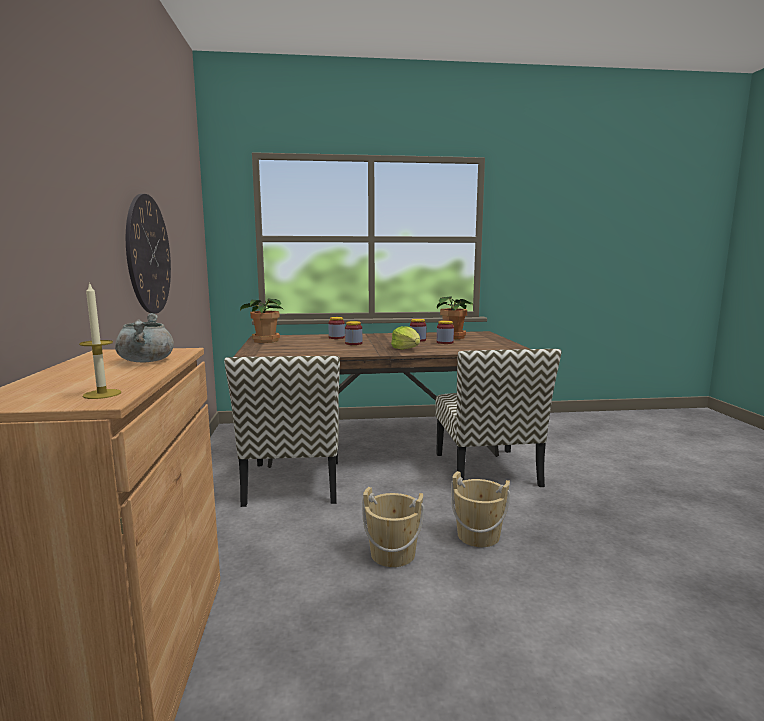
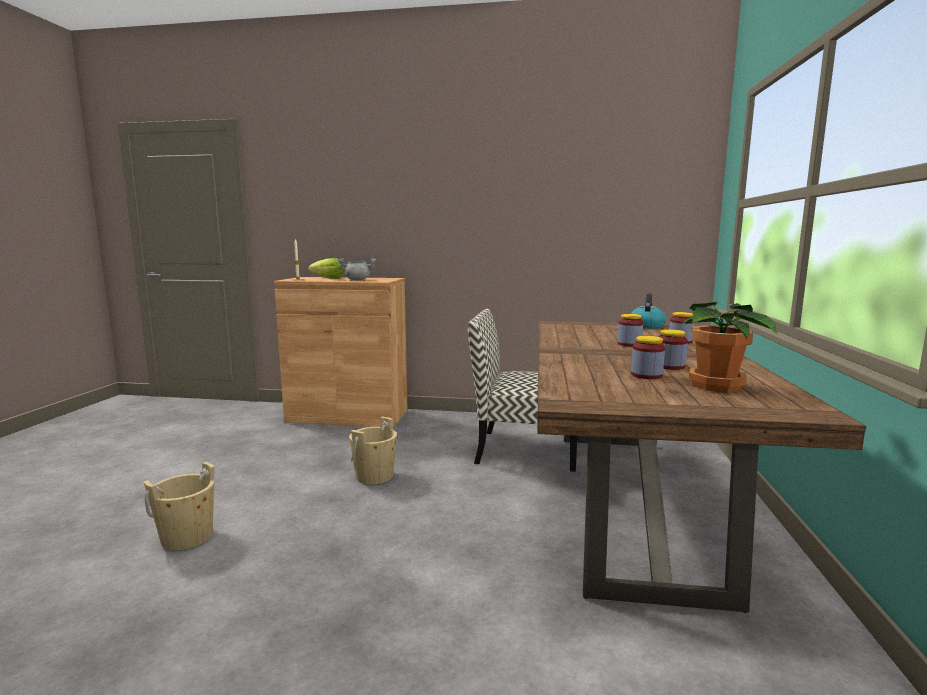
camera: 105 degrees right, 0 degrees up
wall clock [126,194,171,314] -> none
potted plant [240,299,284,343] -> kettle [631,293,666,328]
lettuce [391,326,420,350] -> lettuce moved to [308,258,344,279]
chair [435,349,562,487] -> none
beige bucket [451,471,510,547] -> beige bucket moved to [144,462,214,550]

